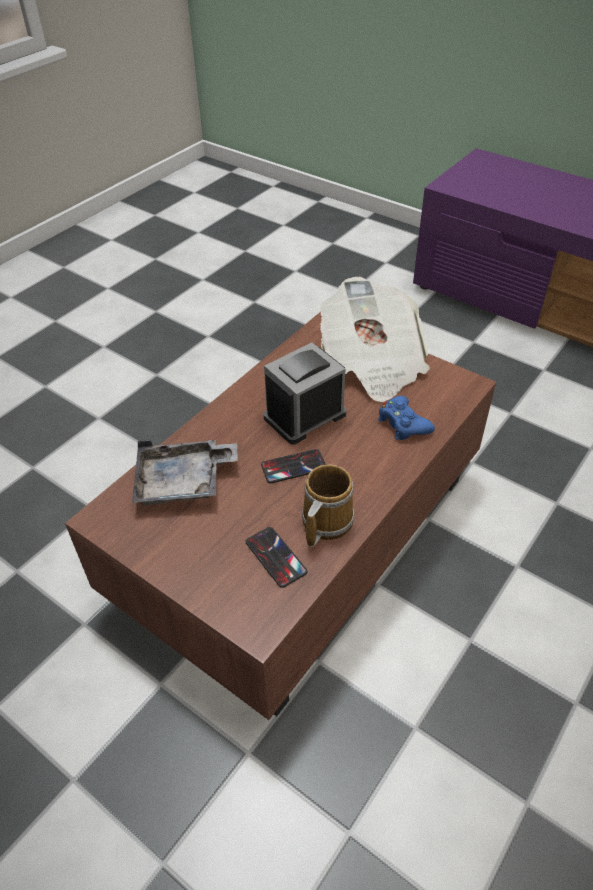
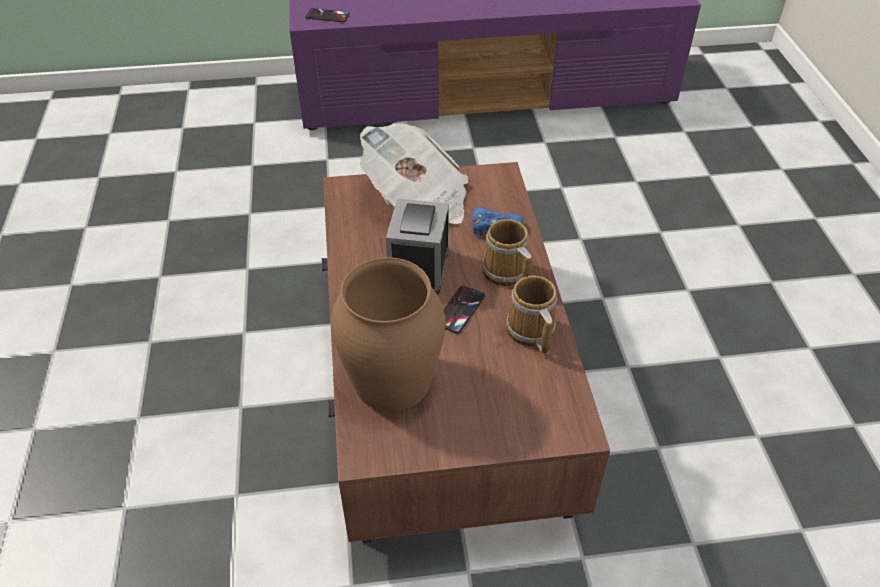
camera: 45 degrees left, 0 degrees up
grey tray [132,440,238,506] -> brown vase [331,258,445,411]
phone [245,527,307,588] -> phone moved to [305,8,350,22]
none -> mug [482,219,532,286]

